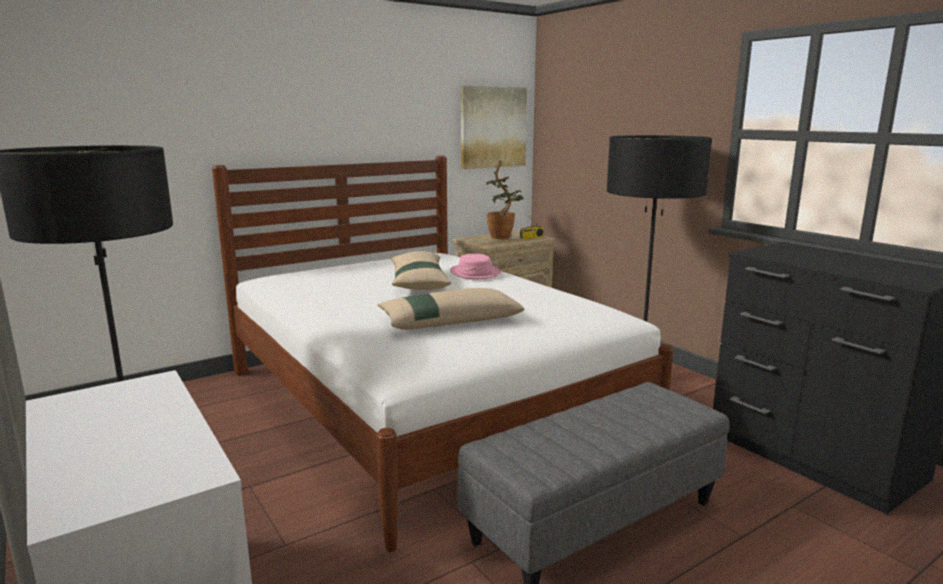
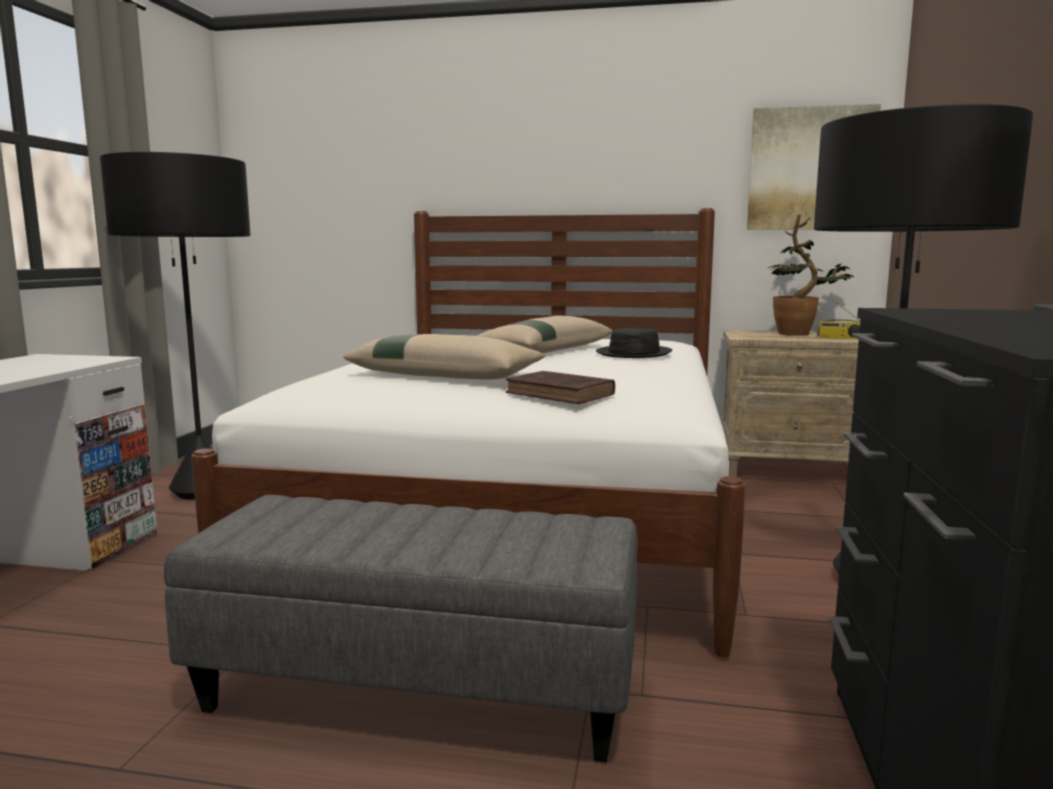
camera: 45 degrees right, 5 degrees down
pink hat [450,254,501,279] -> black hat [596,328,672,358]
none -> brown book [506,371,615,404]

